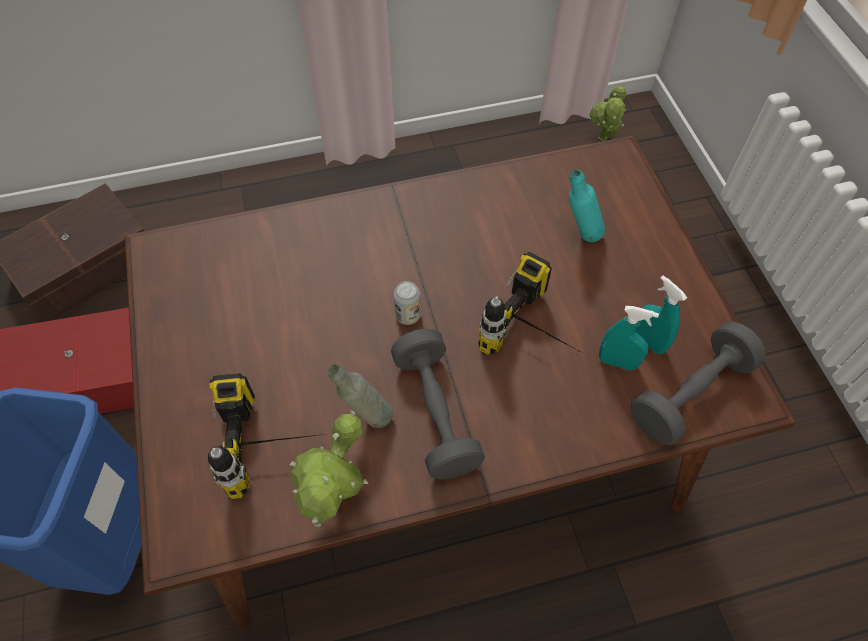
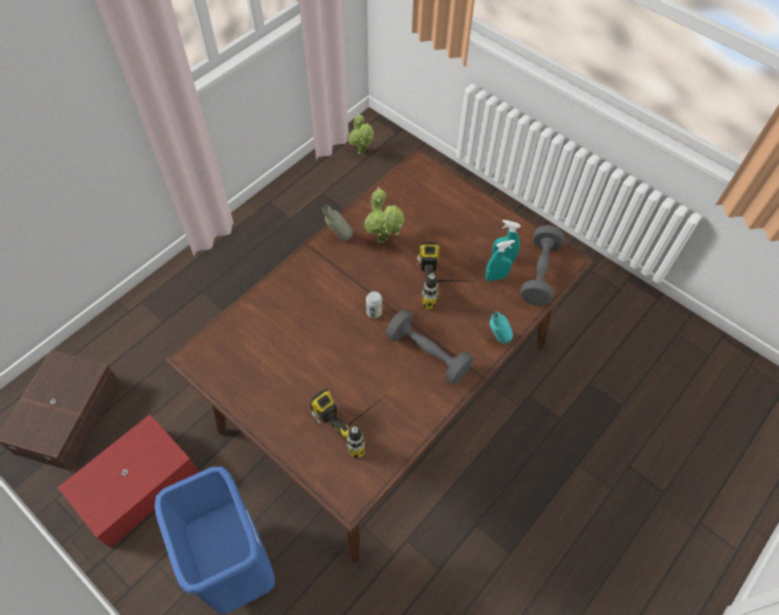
camera: 35 degrees left, 0 degrees up
potted plant [289,410,368,527] -> potted plant moved to [364,187,404,243]
grey bottle [328,364,393,428] -> grey bottle moved to [322,205,353,241]
turquoise bottle [569,169,605,242] -> turquoise bottle moved to [490,311,513,343]

